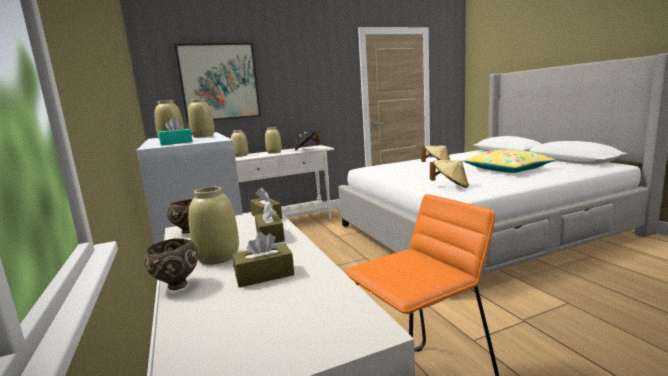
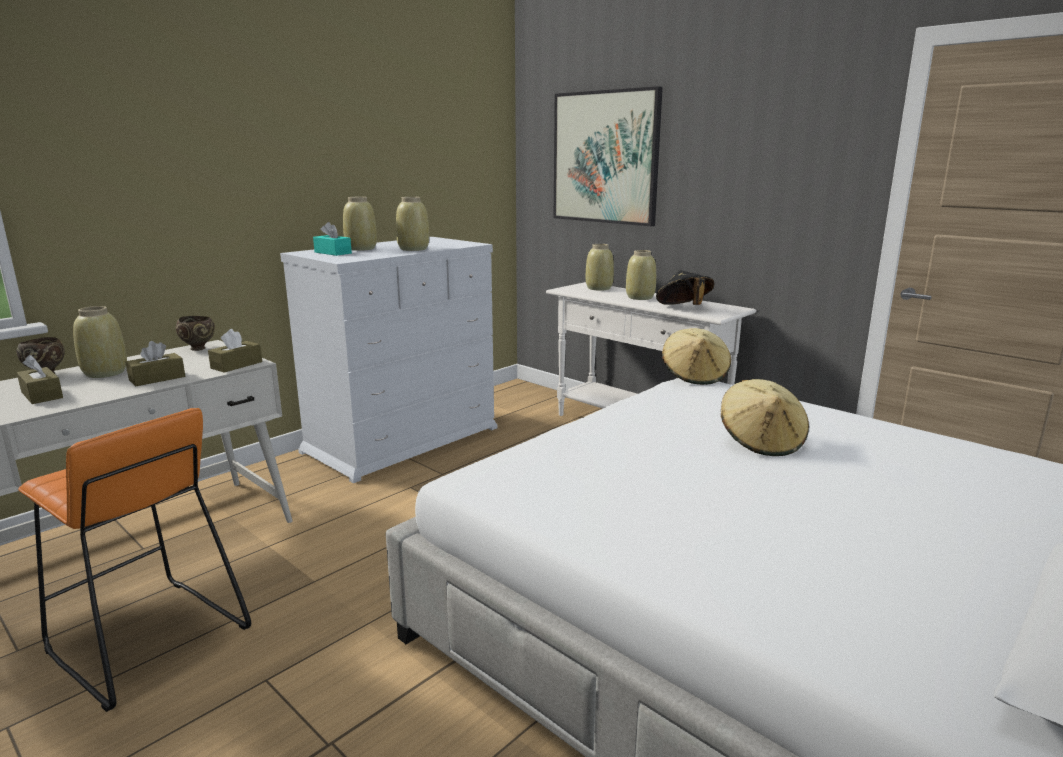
camera: 65 degrees right, 5 degrees up
beige hat [430,160,469,188] -> beige hat moved to [662,328,731,385]
yellow pillow [463,149,556,173] -> none

